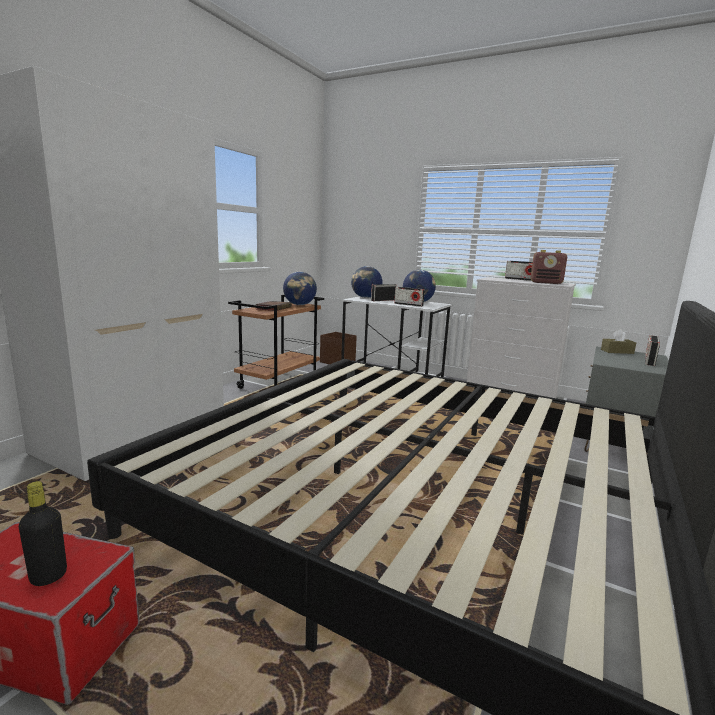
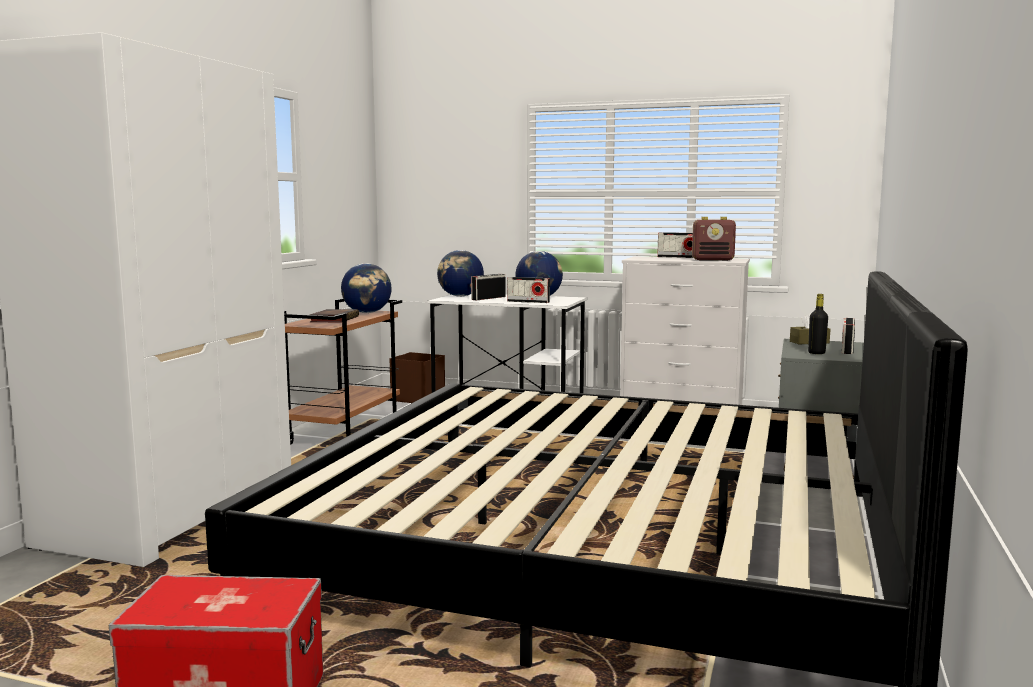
camera: 10 degrees left, 5 degrees down
black bottle [19,481,67,586] -> black bottle moved to [808,294,828,354]

